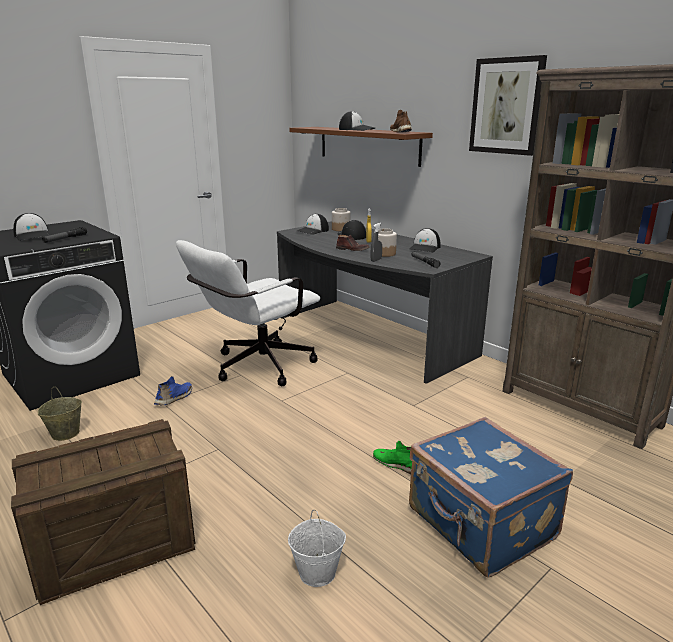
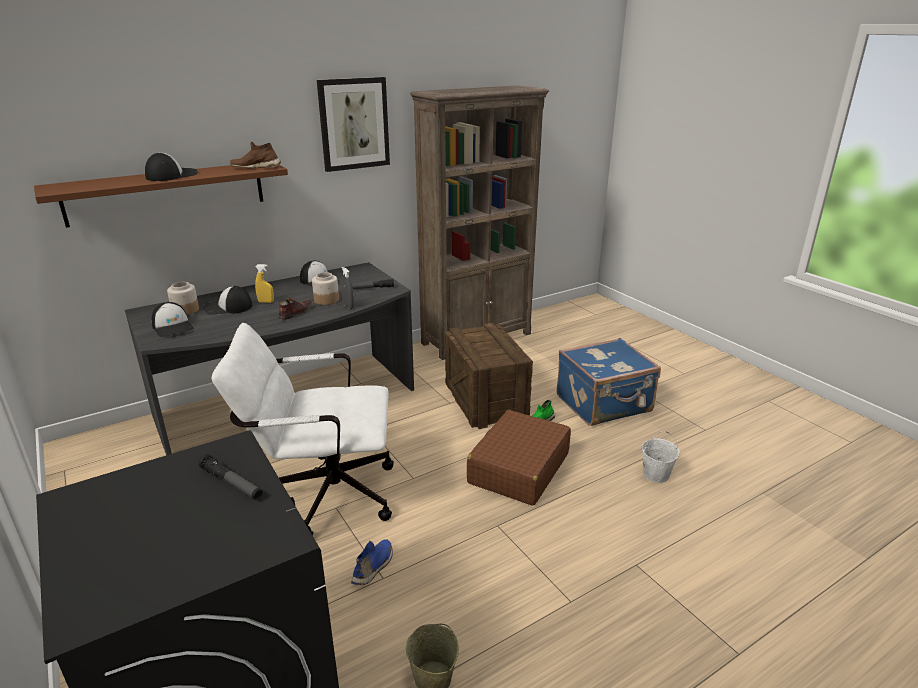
camera: 80 degrees left, 5 degrees up
crate [11,419,196,605] -> crate moved to [445,323,533,429]
cap [13,213,51,241] -> none
blue shoe [154,376,192,405] -> blue shoe turned 75 degrees clockwise [351,539,393,585]
white office chair [176,240,320,386] -> white office chair turned 120 degrees clockwise [212,323,394,536]
none -> brown suitcase [467,410,571,506]

